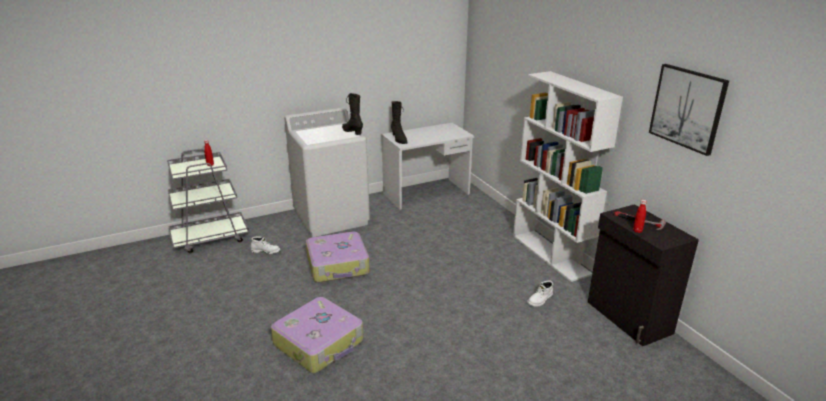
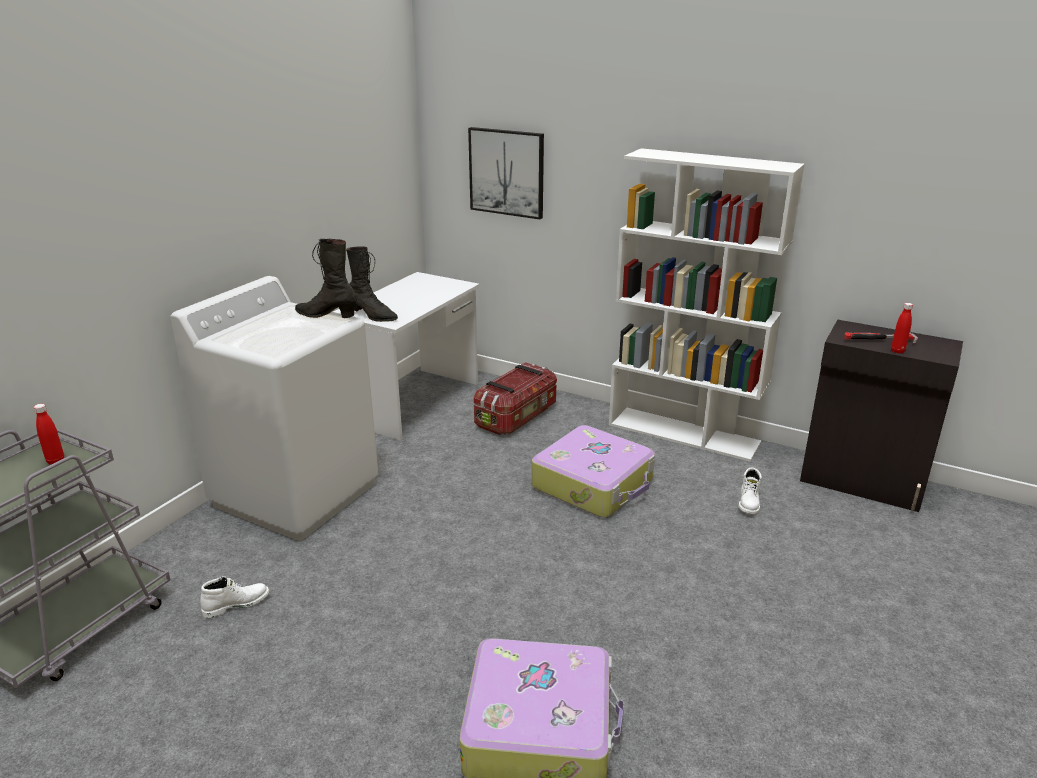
camera: 35 degrees left, 0 degrees up
suitcase [306,232,370,282] -> suitcase moved to [532,425,655,517]
picture [649,64,729,156] -> picture moved to [468,127,544,219]
none -> storage box [474,362,557,435]

